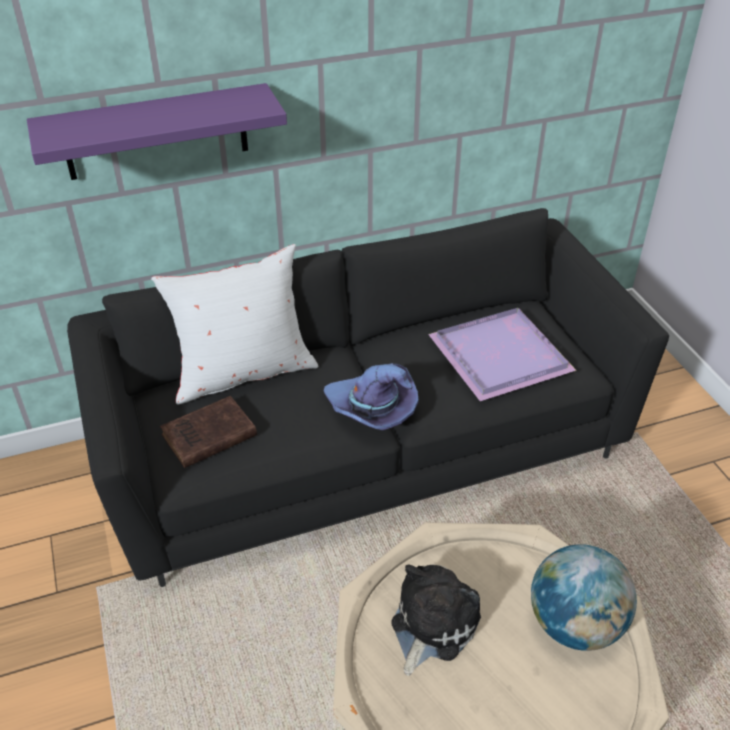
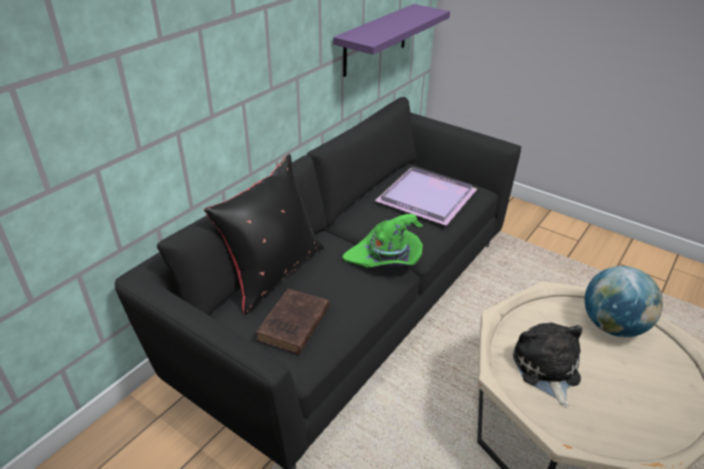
camera: 35 degrees left, 5 degrees down
purple shelf [27,83,287,180] -> purple shelf moved to [333,4,450,77]
white pillow [151,244,318,405] -> black pillow [204,154,324,314]
purple hat [324,364,418,430] -> green hat [342,214,423,267]

